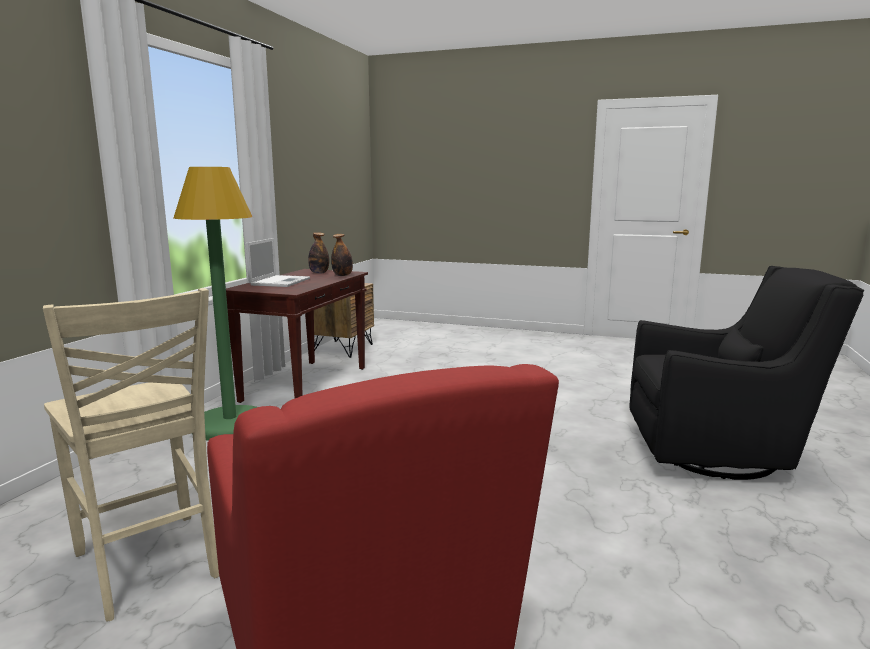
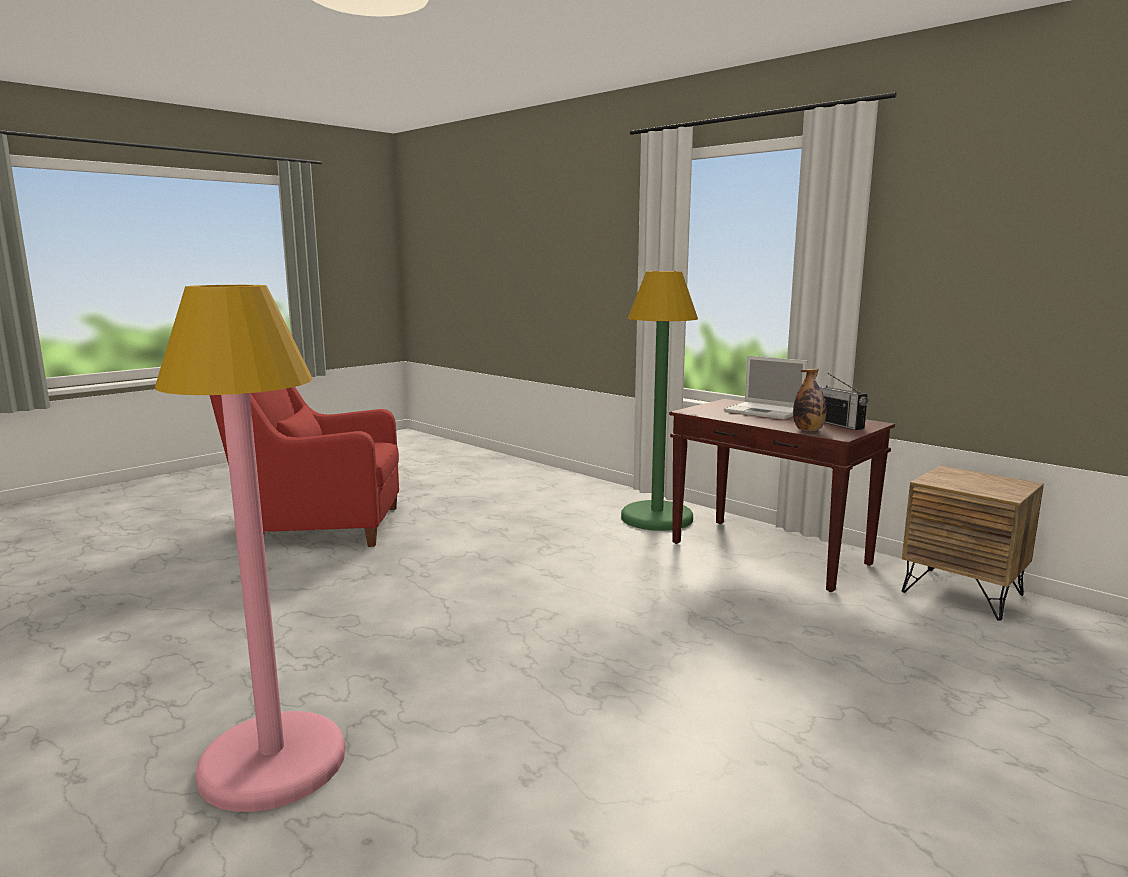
camera: 115 degrees right, 0 degrees up
beige chair [43,288,219,622] -> none
bottle [308,232,329,274] -> radio [820,373,868,430]
black armchair [629,266,864,480] -> pink floor lamp [155,285,345,812]

